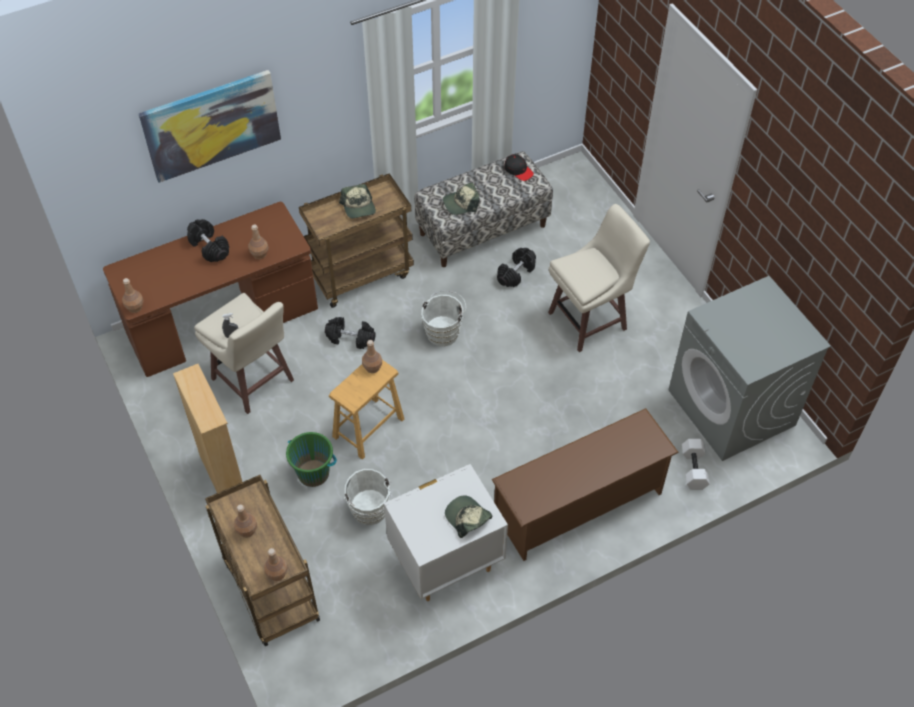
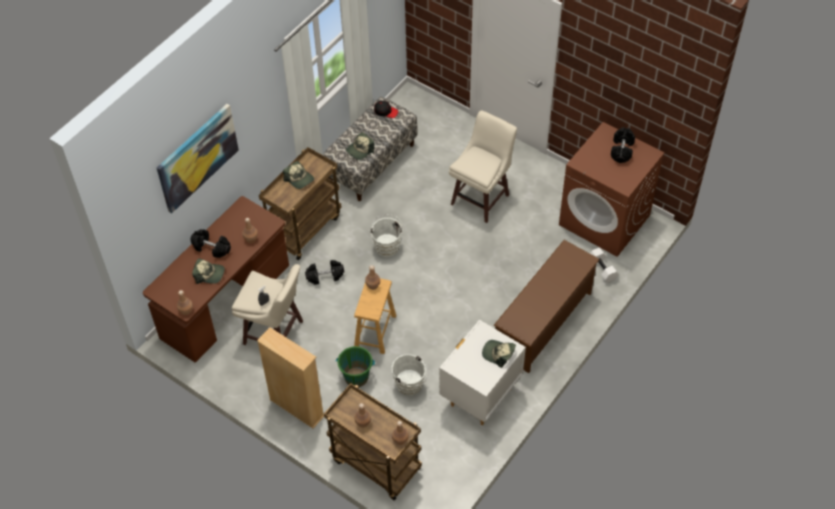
camera: 25 degrees left, 0 degrees up
black dumbbell [497,248,536,287] -> black dumbbell moved to [611,127,635,163]
grey washing machine [669,276,831,461] -> brown washing machine [559,122,664,257]
none -> cap [192,259,225,284]

